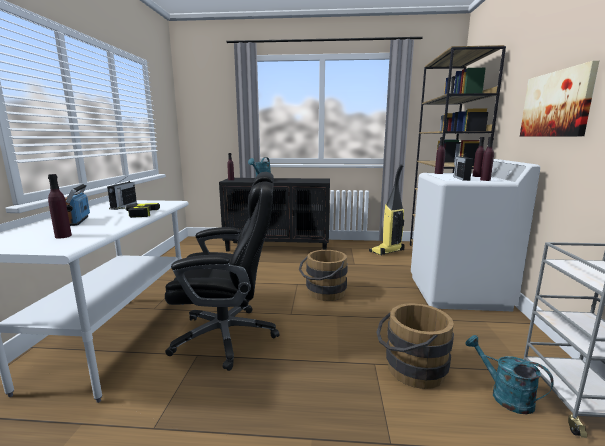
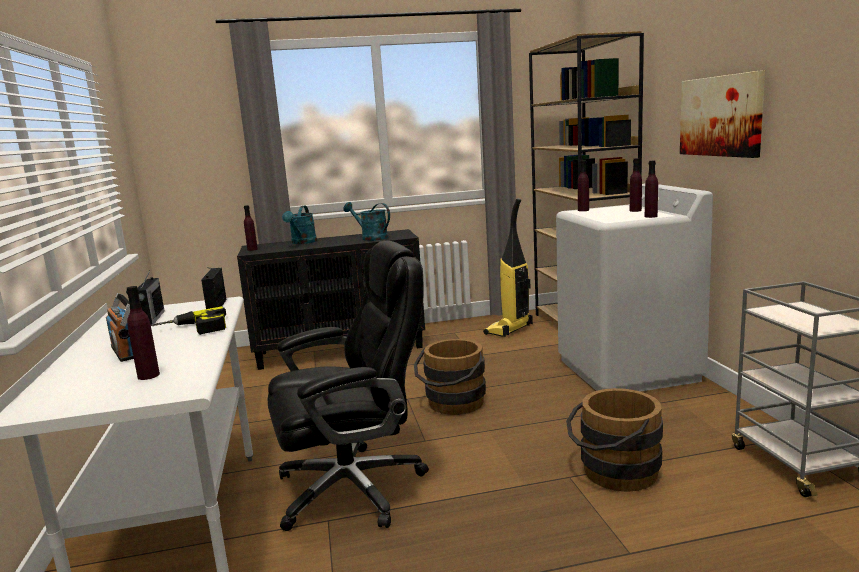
camera: 15 degrees left, 0 degrees up
radio [454,153,473,181] -> radio moved to [201,267,226,309]
turquoise watering can [465,335,554,415] -> turquoise watering can moved to [343,202,390,241]

